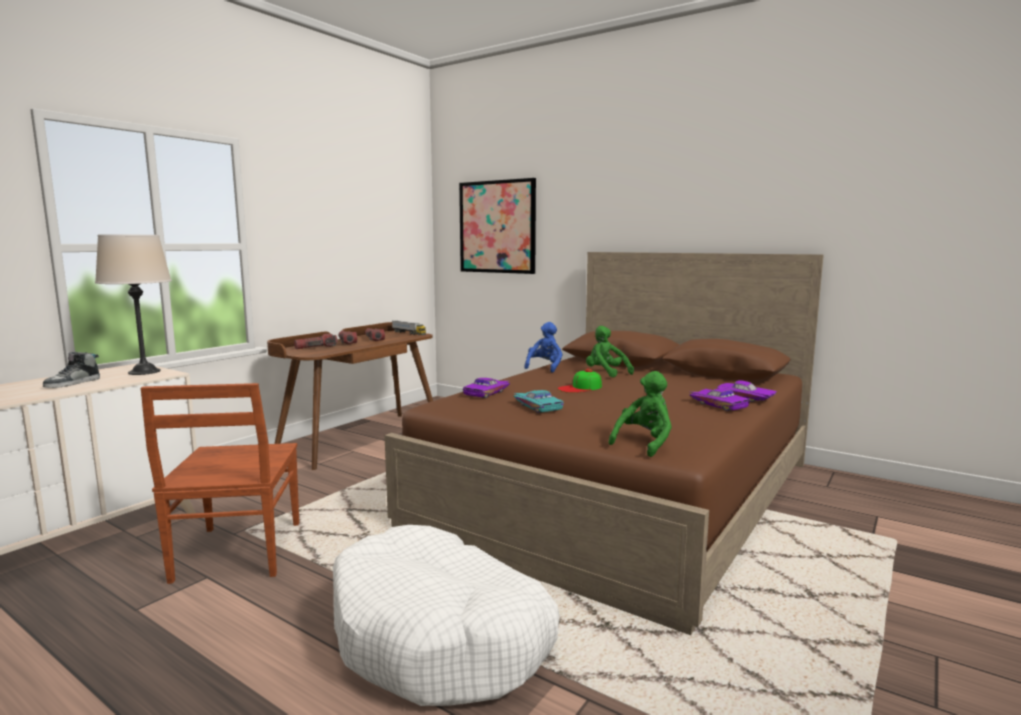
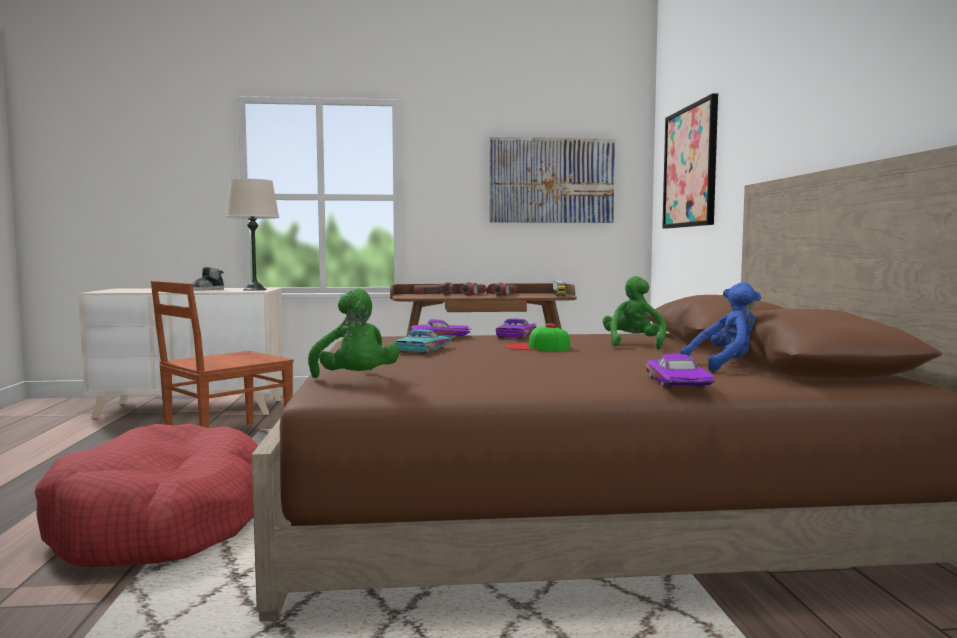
camera: 50 degrees right, 5 degrees down
white dog bed [333,525,559,706] -> red dog bed [35,424,258,567]
blue plush toy [524,322,562,373] -> blue plush toy moved to [680,282,762,372]
green plush toy [608,371,672,457] -> green plush toy turned 60 degrees clockwise [308,288,400,378]
purple toy car [689,388,750,411] -> purple toy car moved to [496,318,537,339]
none -> picture [489,137,615,223]

